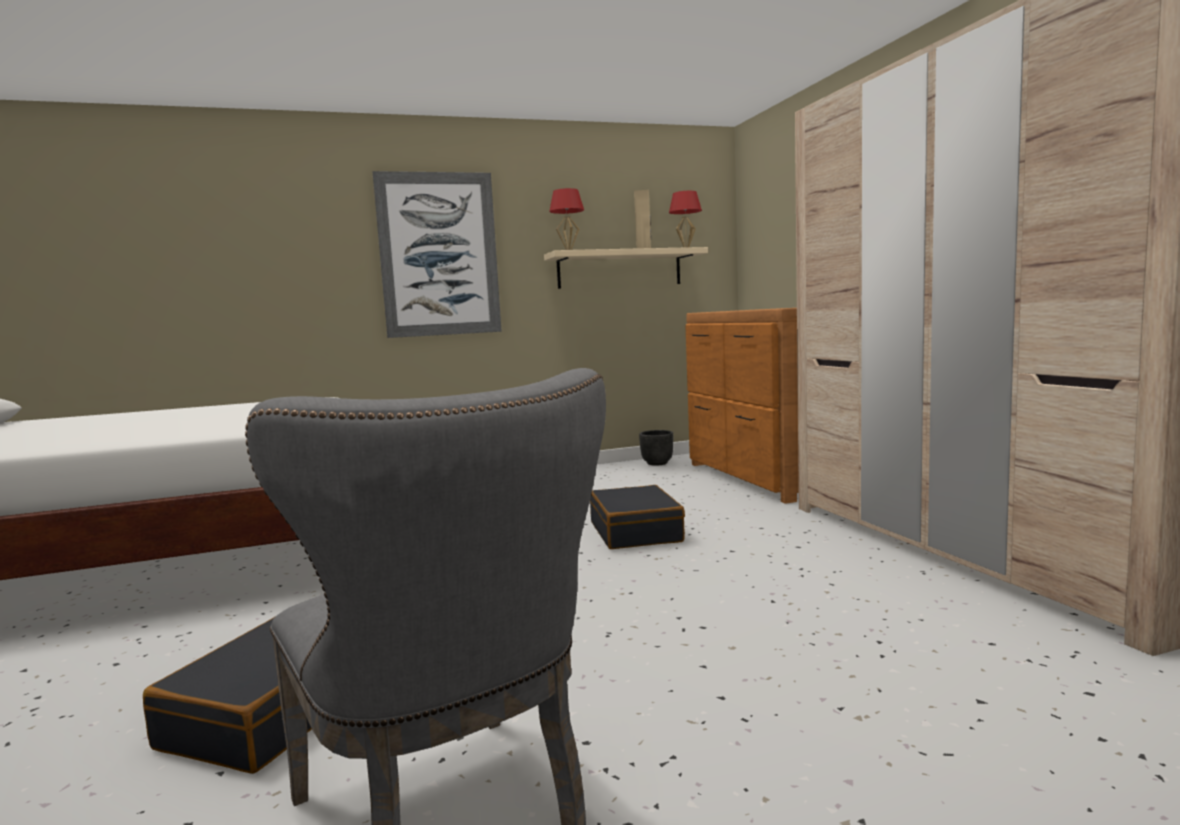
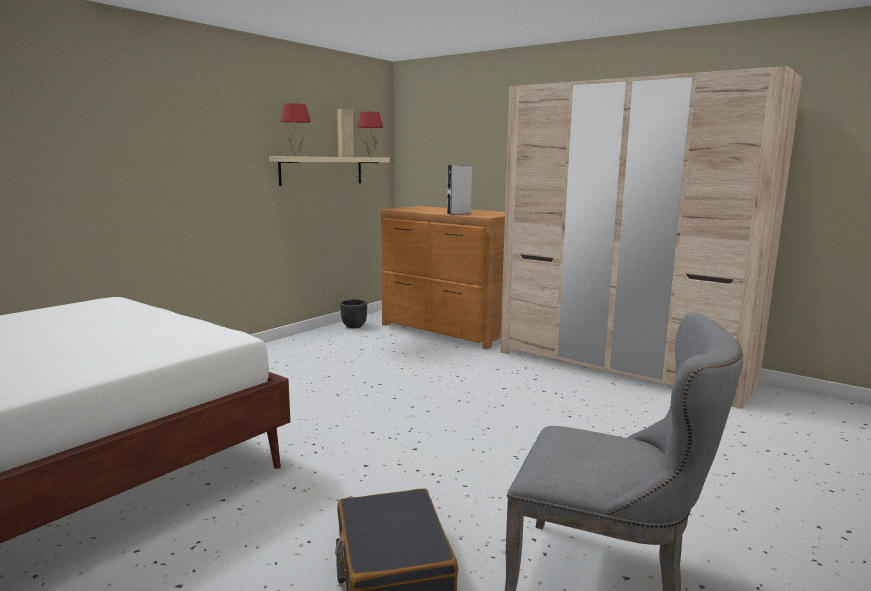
camera: 35 degrees left, 5 degrees up
picture [372,171,502,338] -> none
black suitcase [590,485,685,549] -> none
none -> grey speaker [447,165,472,214]

